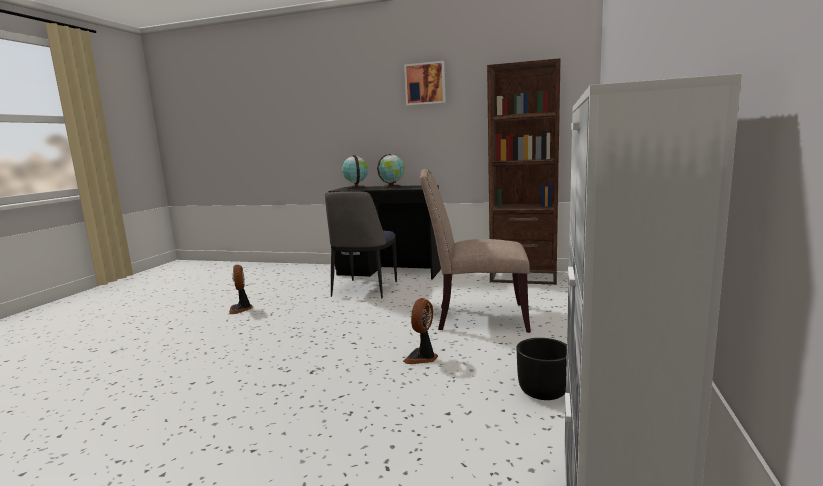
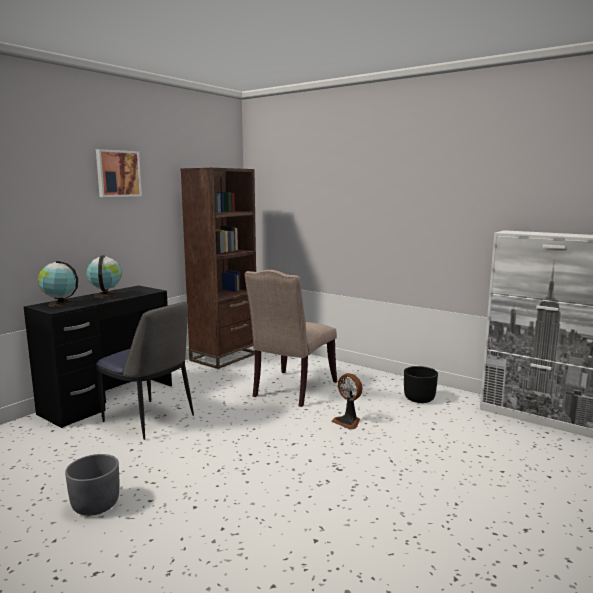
camera: 70 degrees left, 0 degrees up
fan [229,265,252,314] -> grey planter [65,454,119,516]

